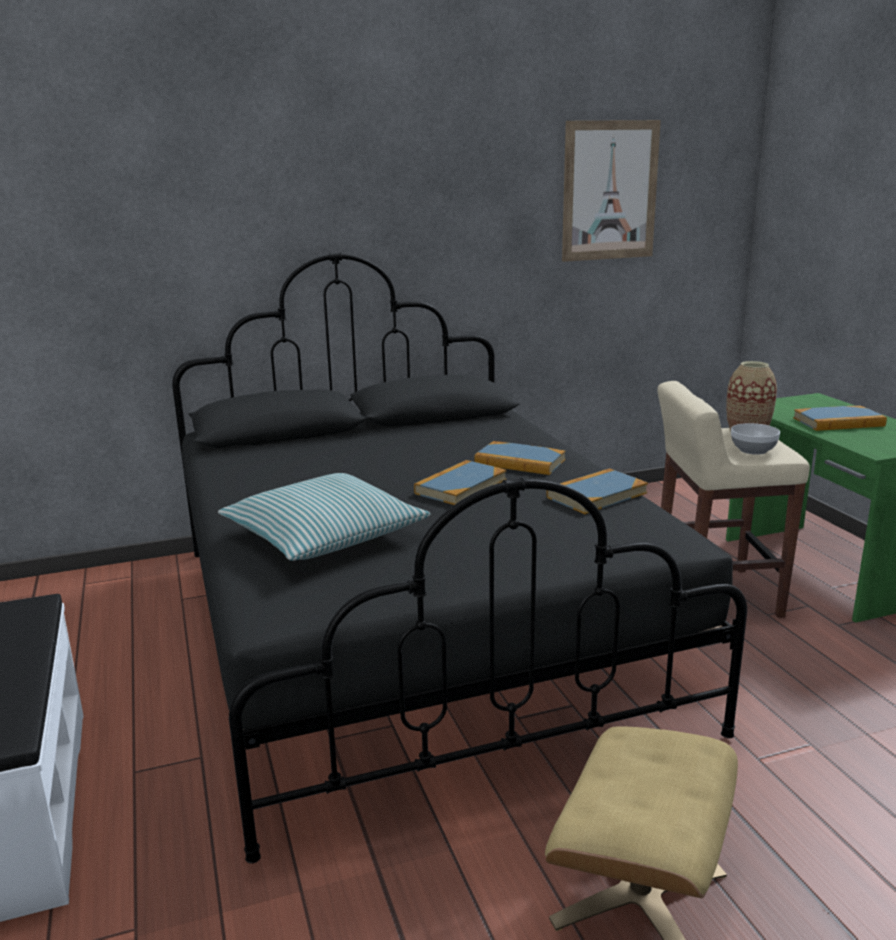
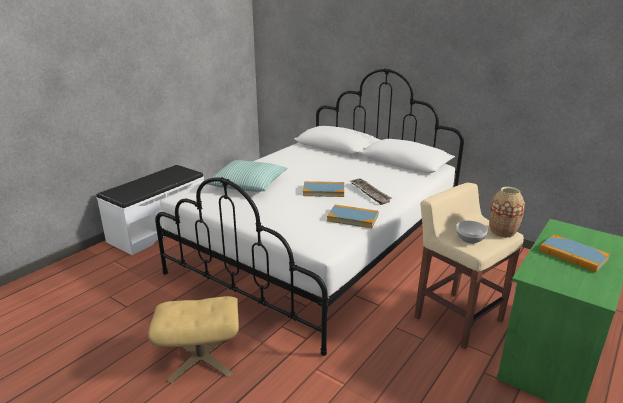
camera: 55 degrees right, 5 degrees up
black bed [172,253,747,863] -> white bed [155,68,464,356]
book [474,441,566,475] -> tray [350,178,392,205]
picture [562,120,661,262] -> none

